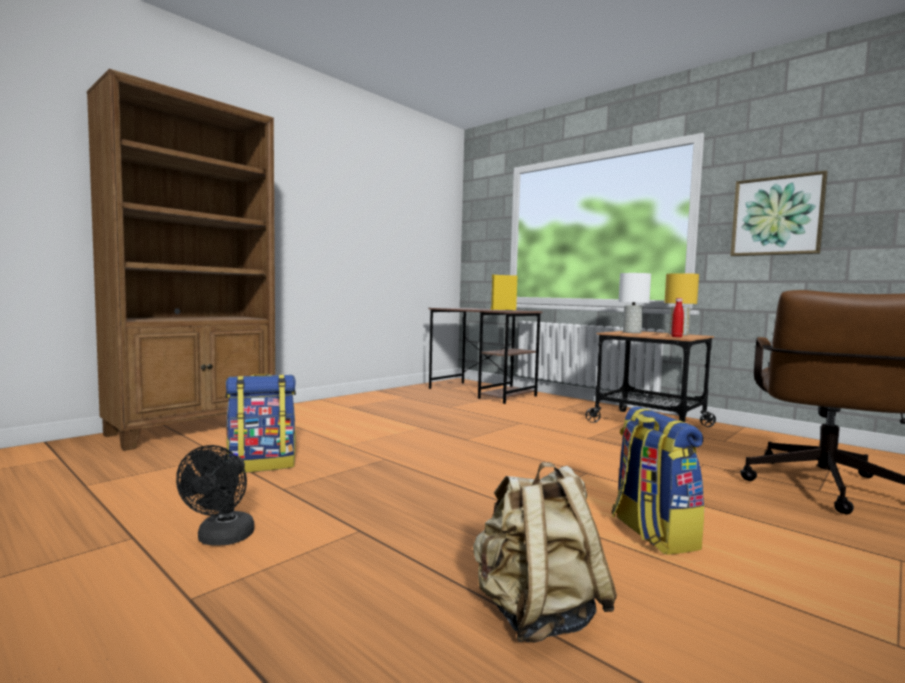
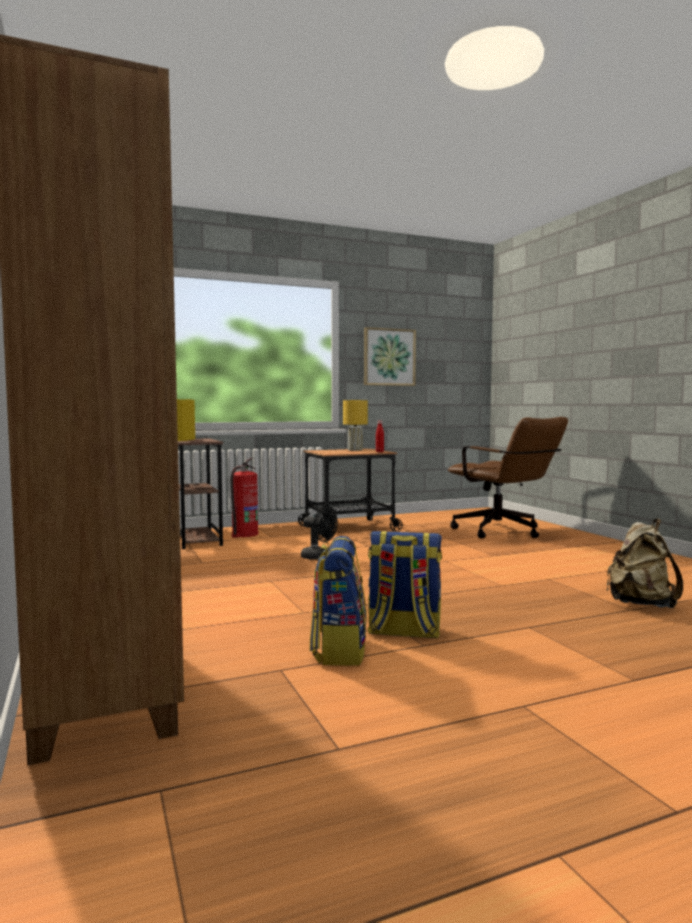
camera: 65 degrees left, 0 degrees up
black fan [176,445,254,546] -> black fan moved to [301,506,338,560]
backpack [612,407,704,555] -> backpack moved to [367,531,442,638]
white table lamp [618,273,651,333] -> none
none -> fire extinguisher [231,457,258,538]

